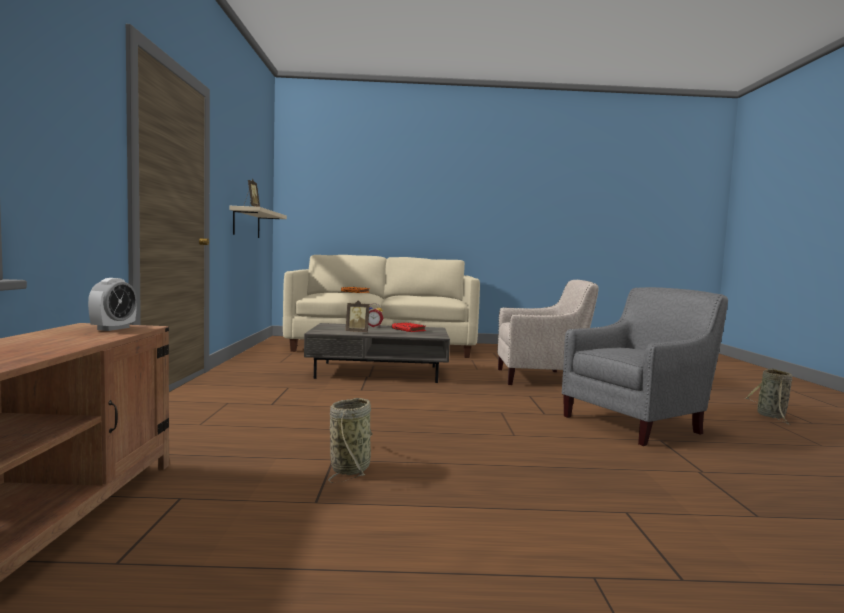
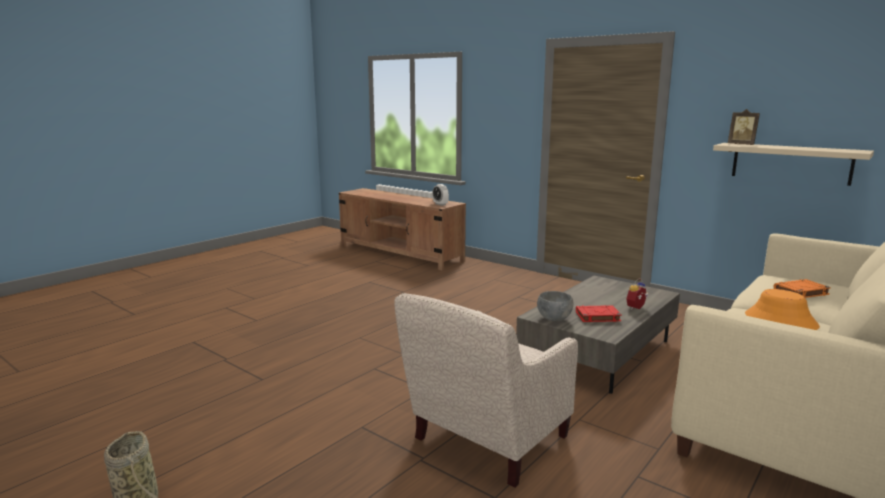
camera: 130 degrees right, 10 degrees up
basket [328,398,372,483] -> none
picture frame [346,300,370,332] -> none
grey armchair [562,287,728,446] -> none
none -> grey bowl [537,291,573,321]
none -> orange hat [745,289,820,330]

